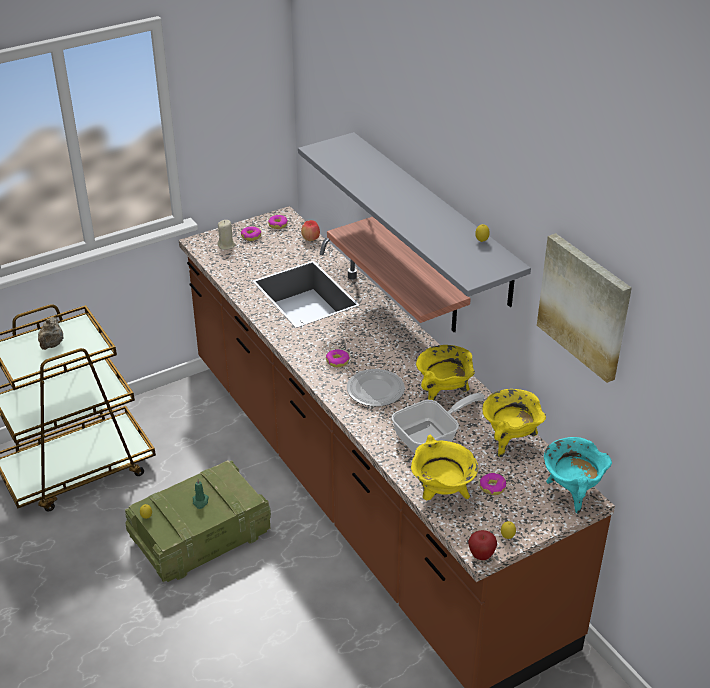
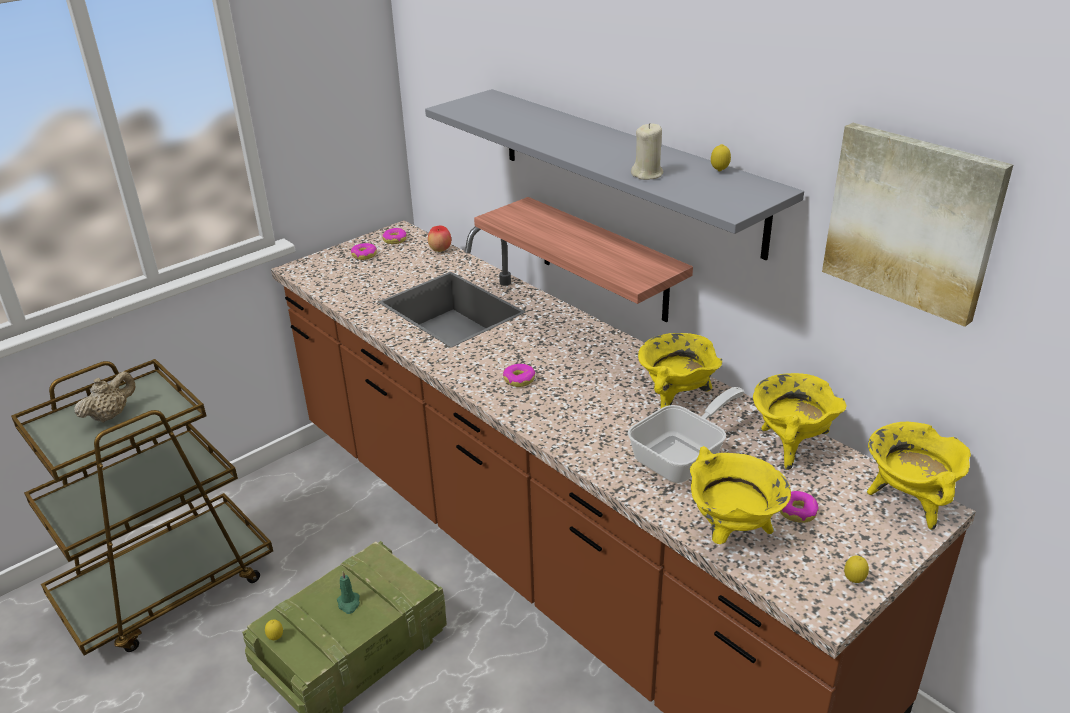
camera: 10 degrees left, 5 degrees down
beige teapot [38,317,63,350] -> beige teapot turned 135 degrees counterclockwise [74,371,135,423]
beige candle [217,220,236,250] -> beige candle moved to [631,123,663,180]
plate [347,369,405,407] -> none
apple [468,530,497,560] -> none
turquoise cooking pot [544,437,612,513] -> yellow cooking pot [867,422,971,530]

